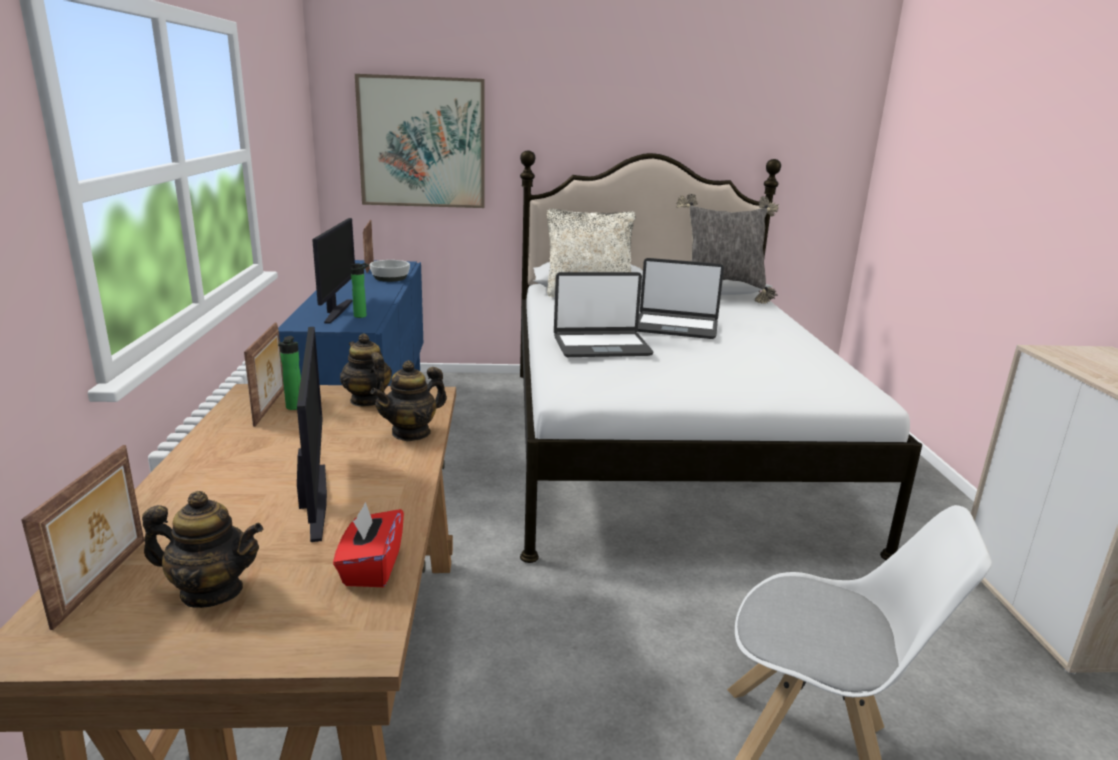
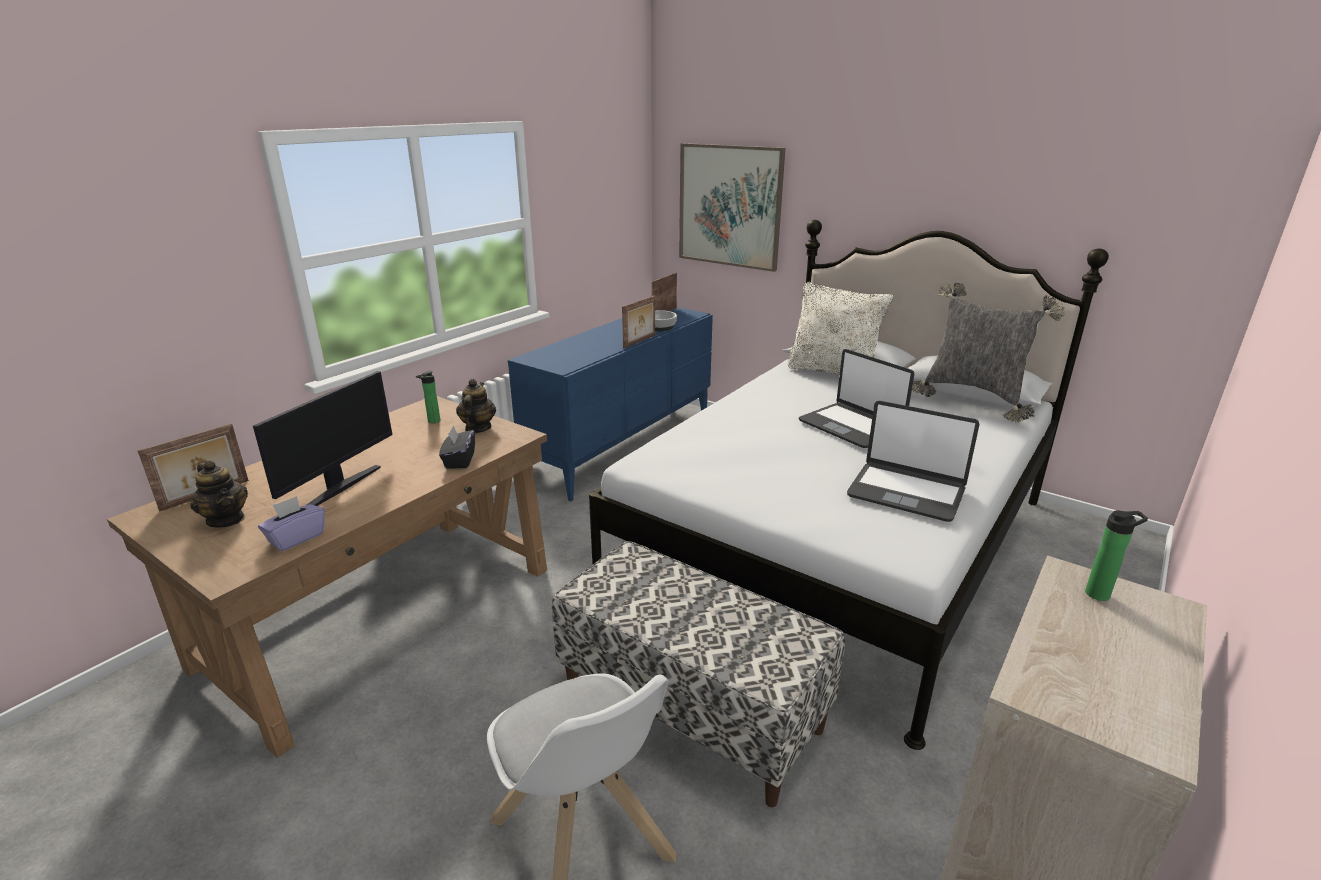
camera: 40 degrees right, 5 degrees up
picture frame [244,323,284,427] -> picture frame moved to [622,296,655,348]
monitor [312,218,355,324] -> none
red tissue box [333,502,404,587] -> purple tissue box [258,496,325,552]
bottle [351,263,369,318] -> bottle moved to [1085,510,1148,601]
teapot [370,360,447,441] -> black tissue box [439,425,475,469]
laptop [554,272,654,357] -> laptop moved to [847,401,979,522]
none -> bench [552,541,845,807]

